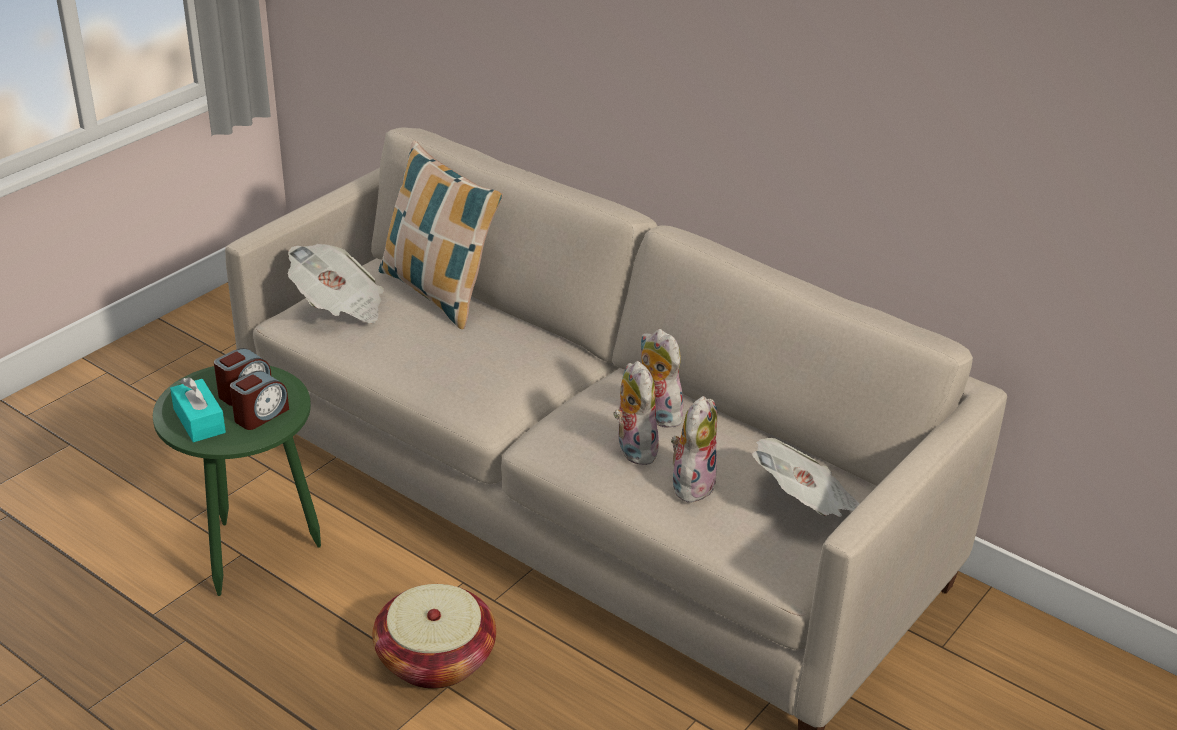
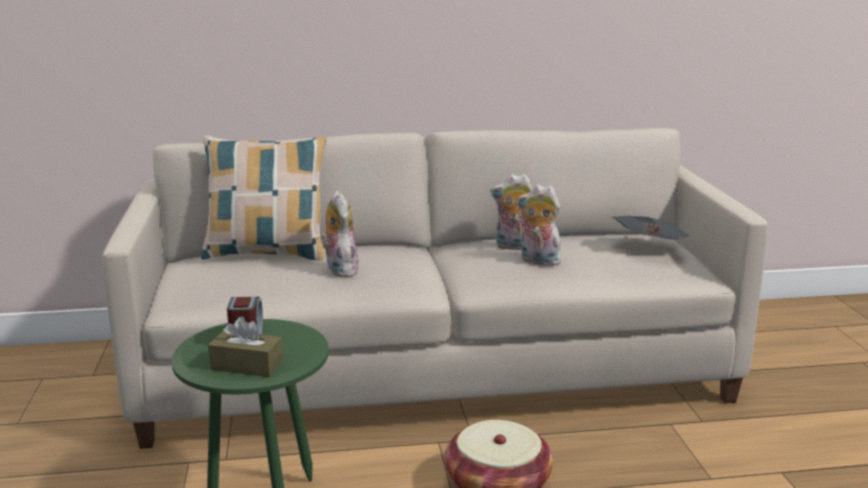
camera: 45 degrees left, 15 degrees down
turquoise tissue box [170,377,226,442] -> brown tissue box [208,317,284,377]
alarm clock [230,371,289,430] -> none
newspaper [287,244,384,323] -> none
plush toy [671,396,717,503] -> plush toy moved to [320,191,359,277]

